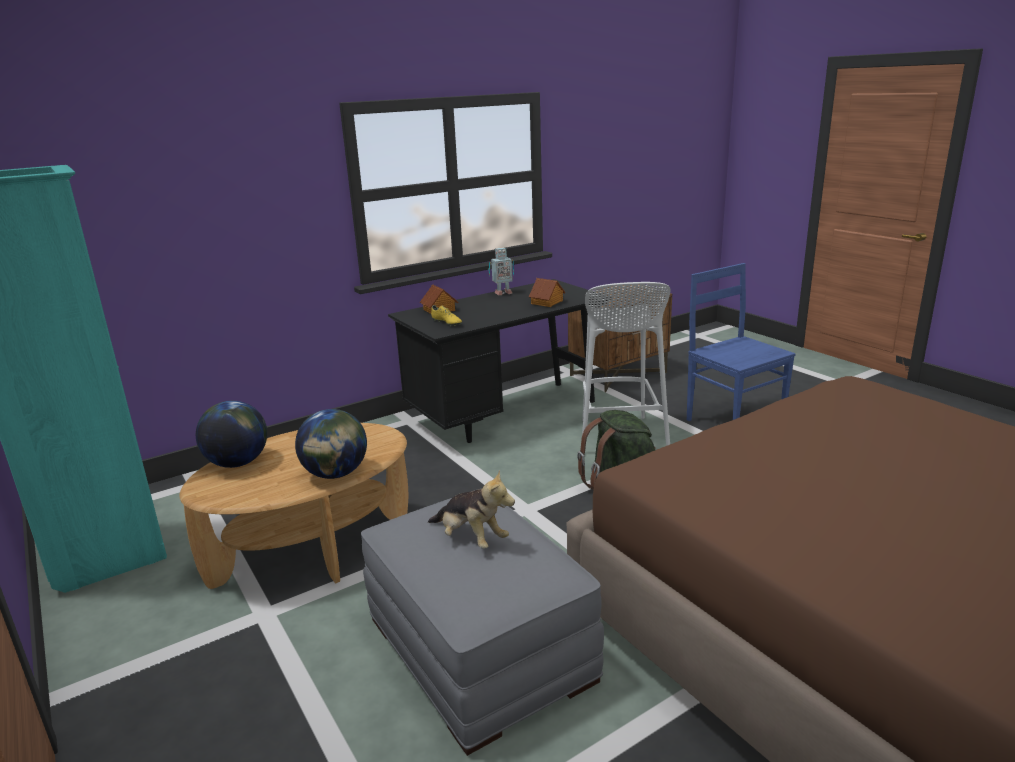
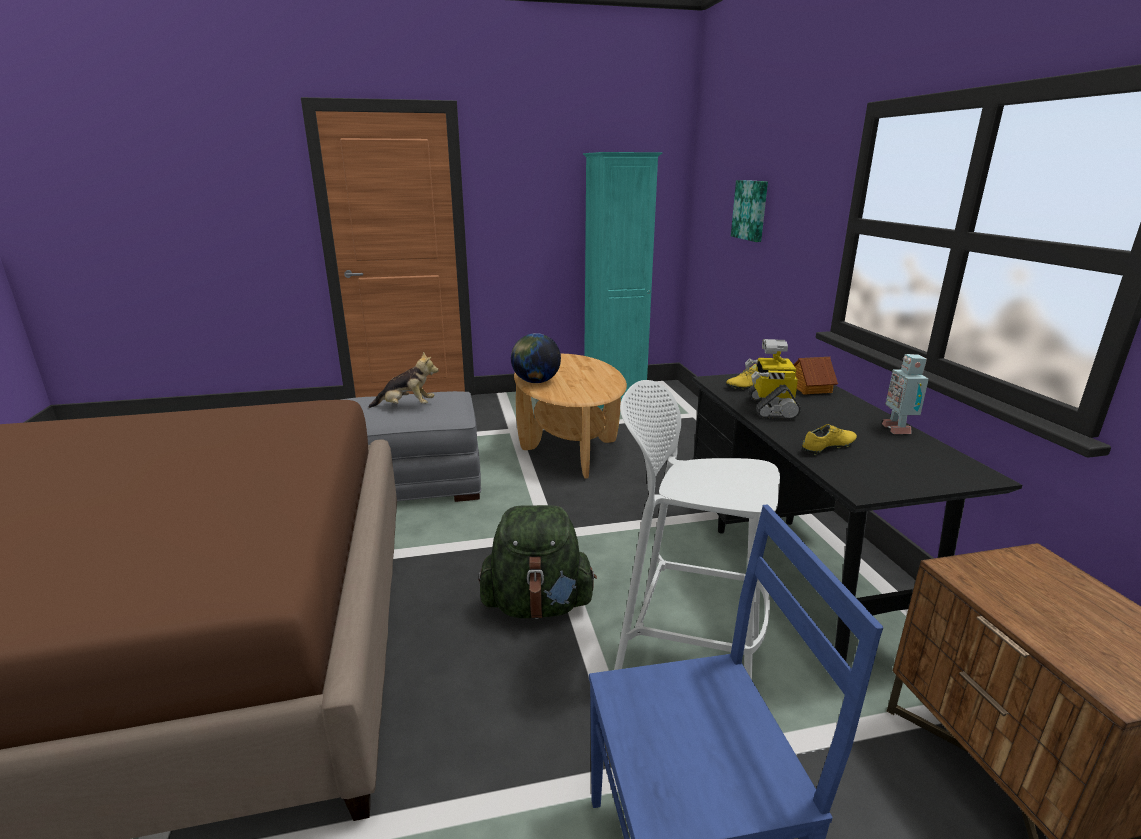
camera: 110 degrees right, 0 degrees up
globe [196,401,267,468] -> none
plush toy [428,470,515,549] -> plush toy turned 150 degrees counterclockwise [368,352,439,408]
toy house [529,278,565,307] -> yellow shoe [802,424,857,455]
none -> picture [731,180,768,242]
none -> toy robot [745,339,801,420]

